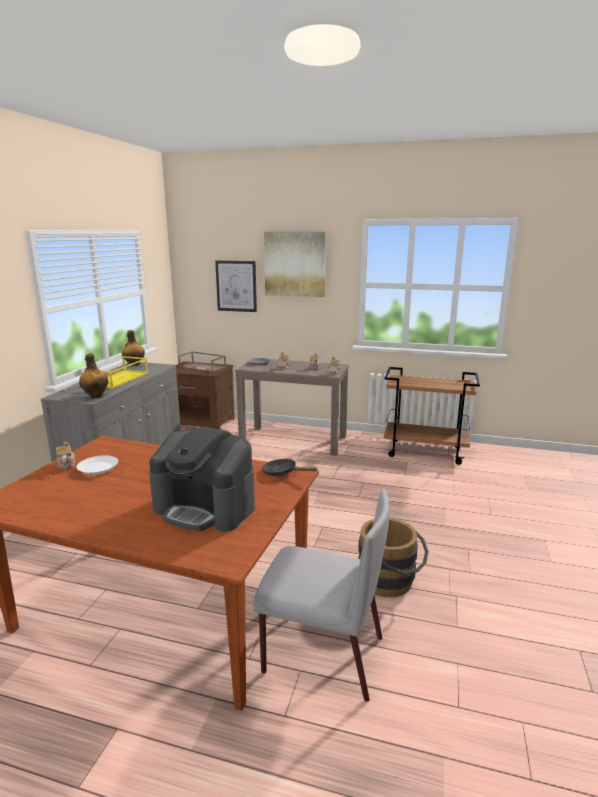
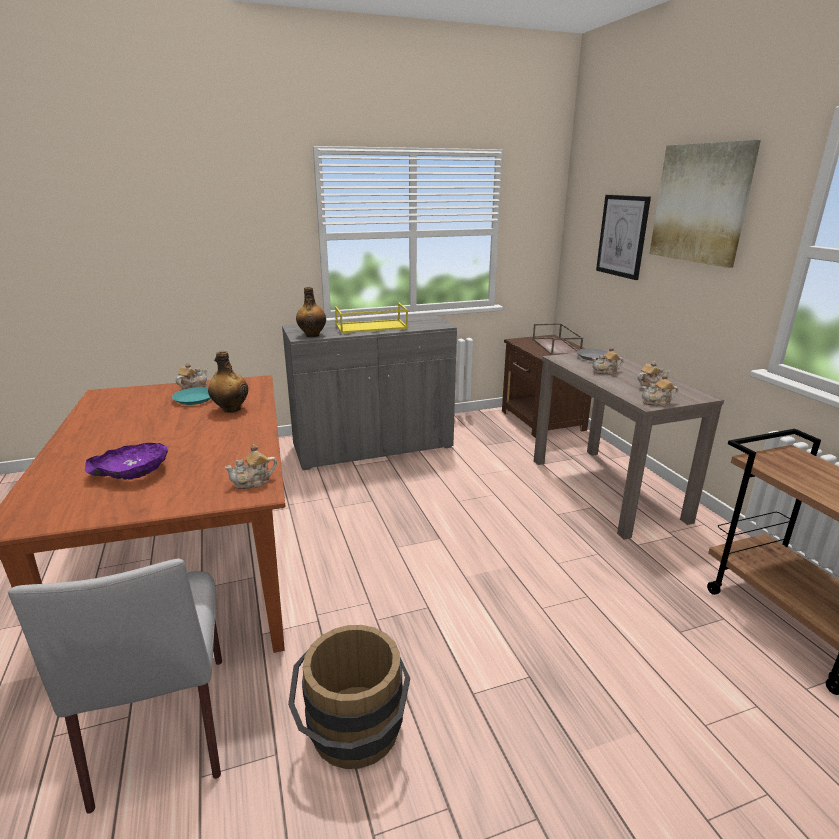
camera: 55 degrees right, 5 degrees up
white plate [77,455,118,475] -> turquoise plate [172,387,211,405]
bottle [122,330,145,366] -> bottle moved to [208,351,248,413]
coffee machine [149,427,255,532] -> purple bowl [85,443,168,480]
black frying pan [262,459,317,476] -> teapot [224,444,277,489]

